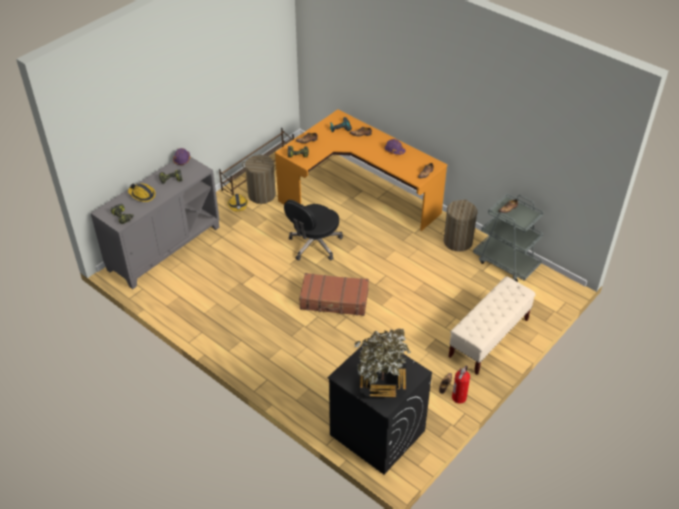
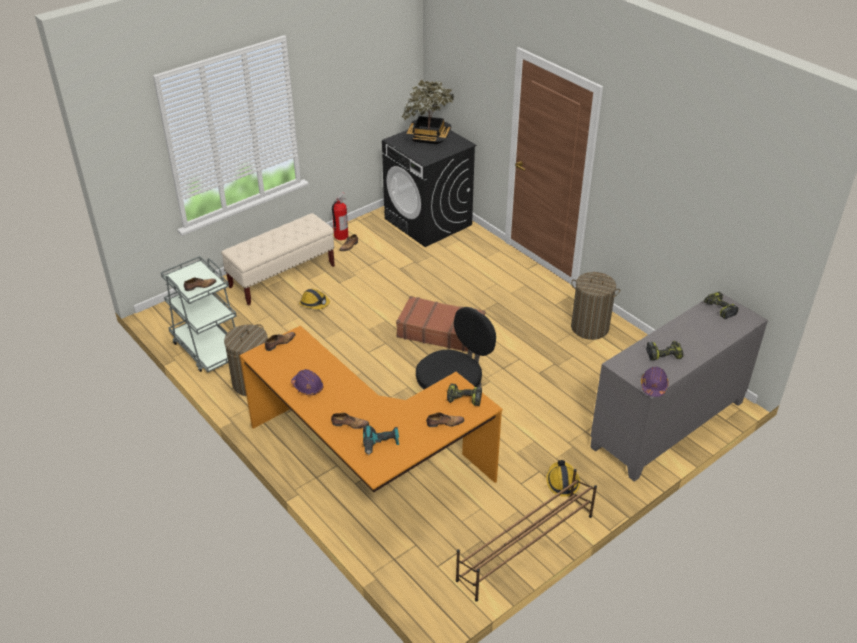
camera: 170 degrees left, 5 degrees down
hard hat [128,183,156,202] -> hard hat moved to [299,289,330,309]
laundry basket [242,155,276,204] -> laundry basket moved to [571,272,620,340]

